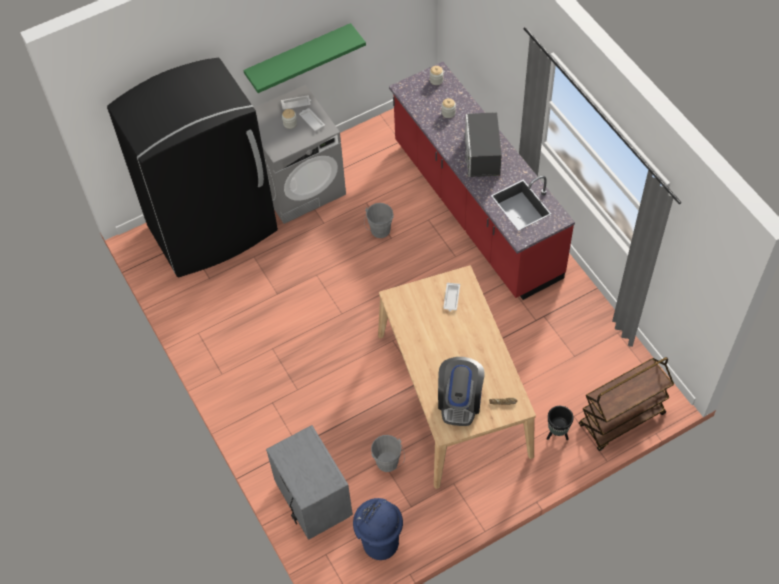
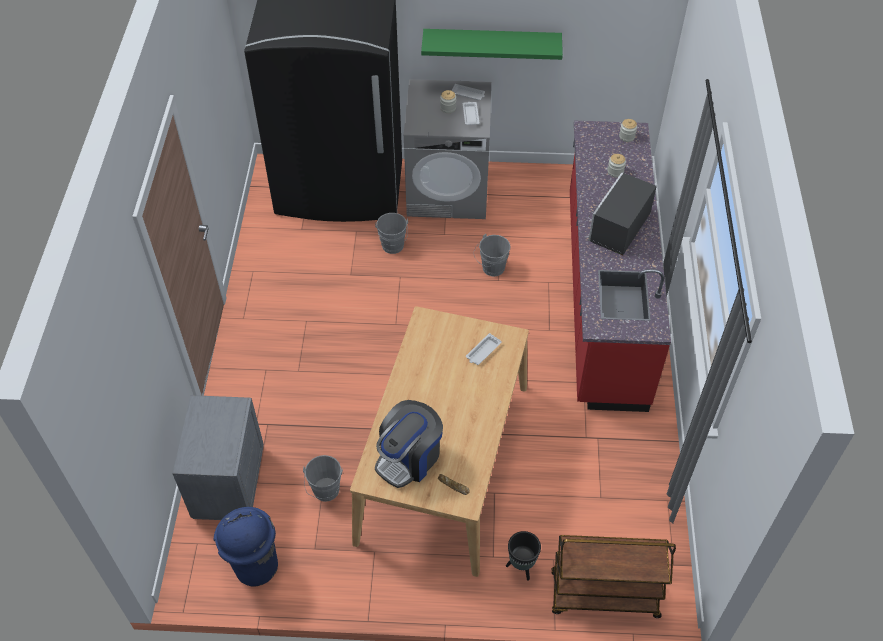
camera: 30 degrees right, 5 degrees down
none -> grey bucket [375,213,408,254]

